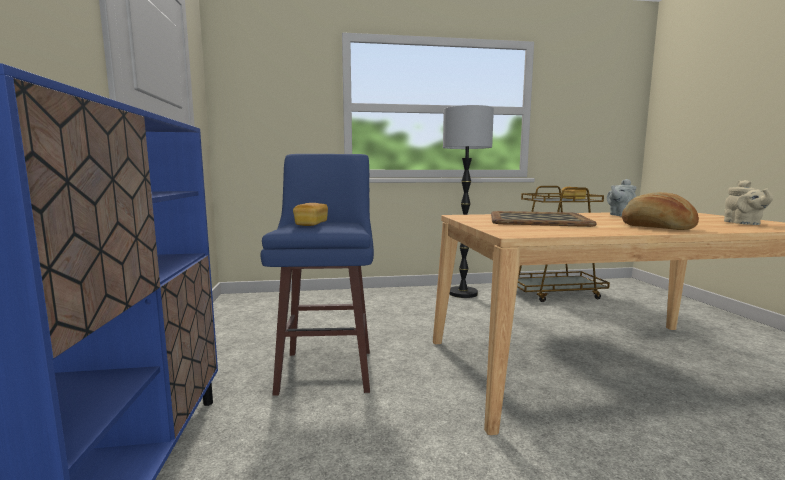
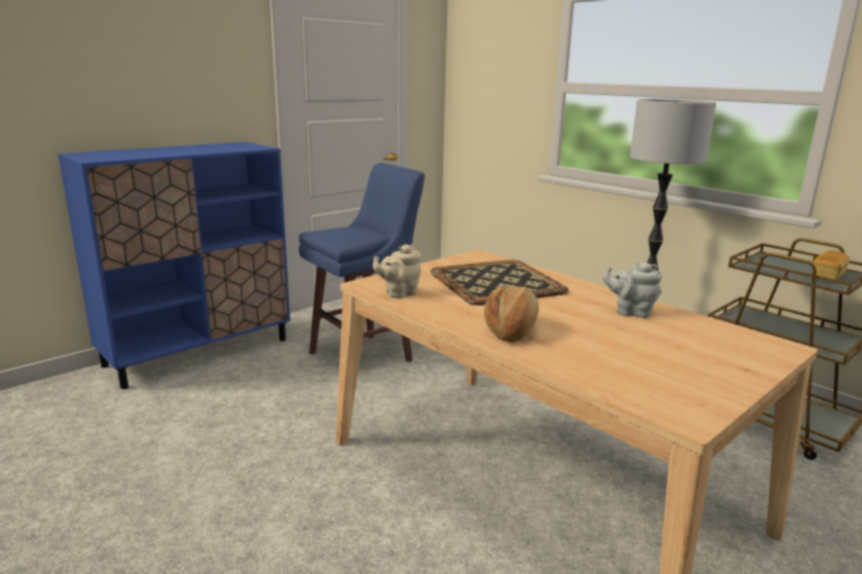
camera: 55 degrees right, 10 degrees up
bread [293,203,328,226] -> none
beige teapot [724,180,774,225] -> beige teapot moved to [373,244,421,298]

